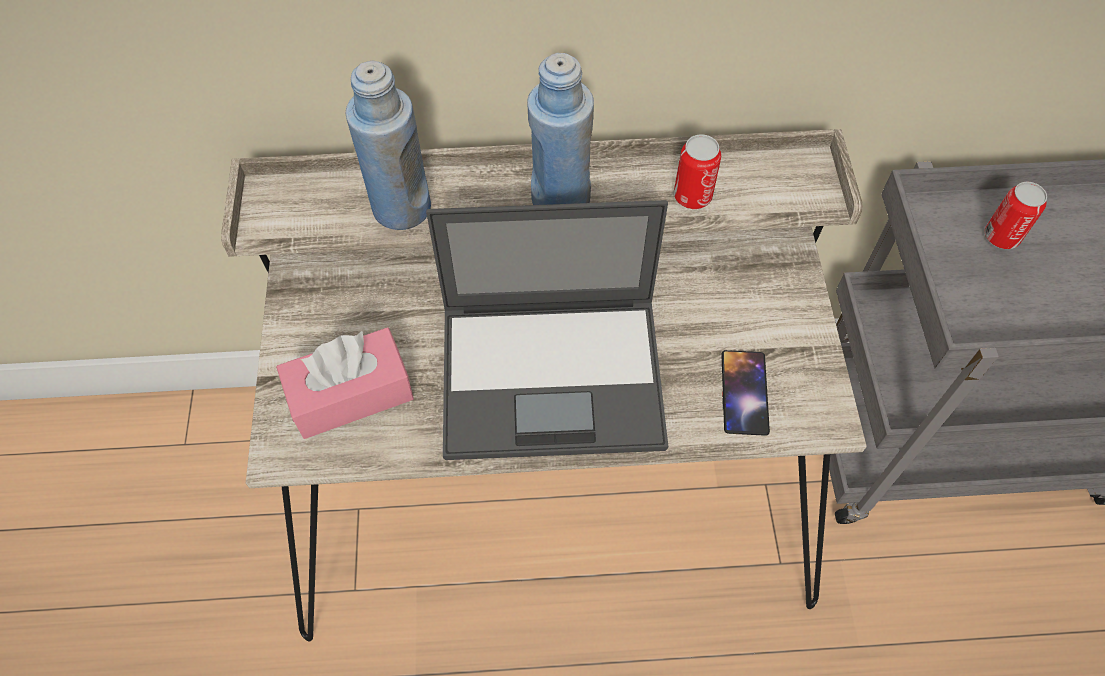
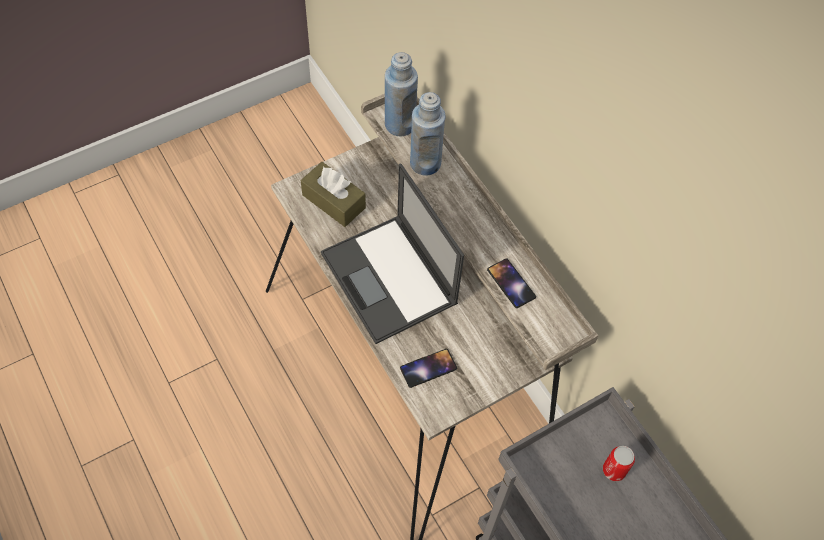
camera: 60 degrees right, 0 degrees up
pink tissue box [276,327,414,439] -> brown tissue box [301,162,366,227]
blue bottle [527,53,594,205] -> blue bottle moved to [385,52,418,136]
can [674,134,721,209] -> phone [487,258,536,308]

